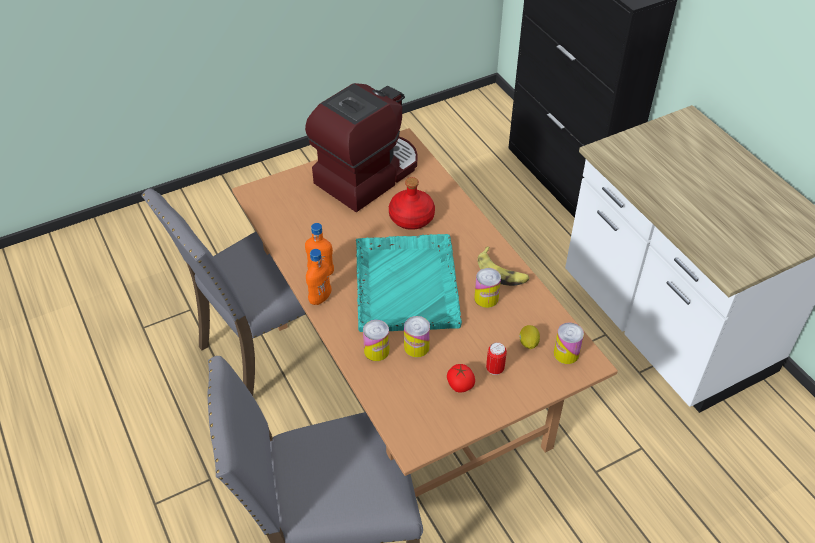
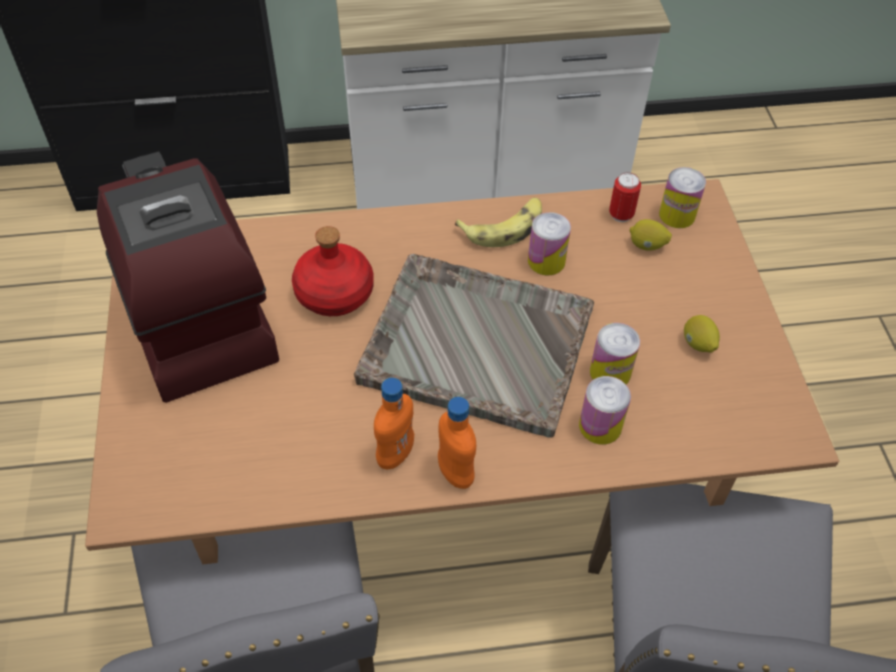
camera: 70 degrees left, 5 degrees up
turquoise tray [356,234,462,332] -> grey tray [354,254,594,438]
tomato [447,364,475,393] -> lemon [684,315,720,353]
can [486,342,507,375] -> can moved to [609,173,641,222]

